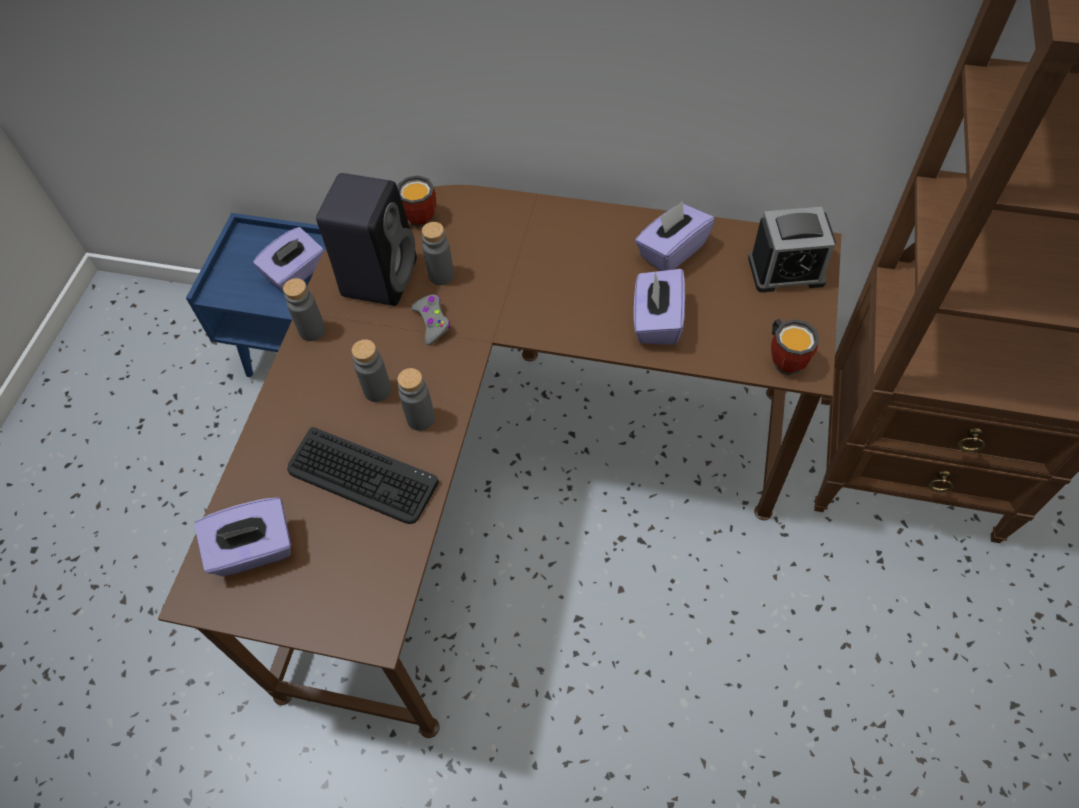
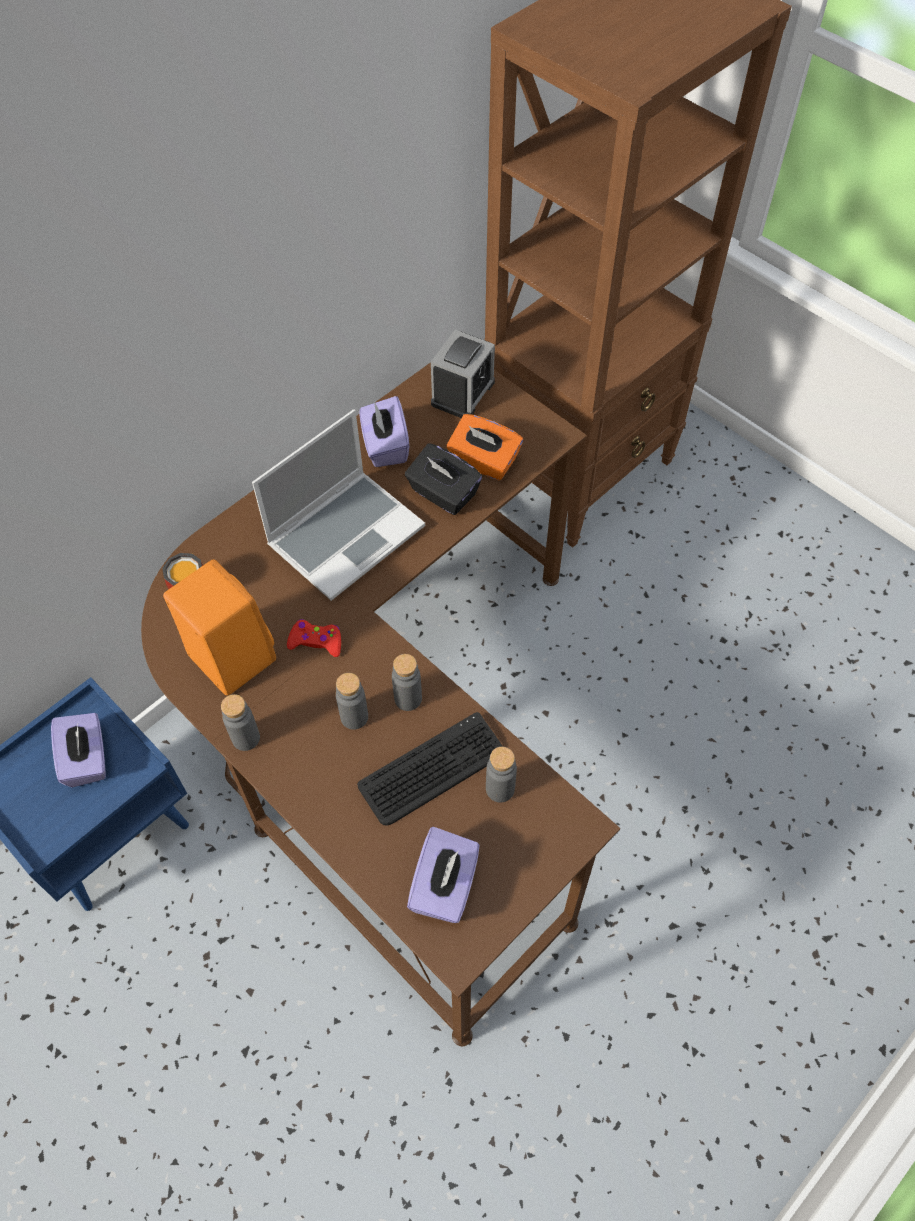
camera: 60 degrees left, 0 degrees up
black speaker [316,173,417,306] -> orange speaker [163,559,276,696]
grey game controller [411,295,450,345] -> red game controller [287,619,341,657]
grey bottle [422,222,454,285] -> grey bottle moved to [486,747,517,802]
purple tissue box [634,269,685,345] -> black tissue box [405,443,482,515]
mug [771,319,819,376] -> none
none -> laptop [252,409,425,601]
none -> orange tissue box [447,414,523,480]

